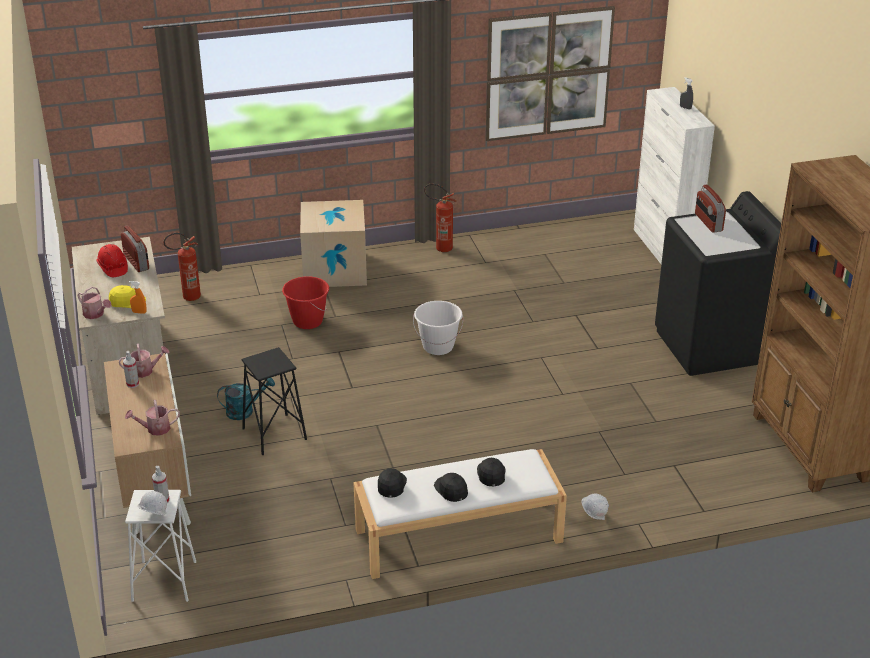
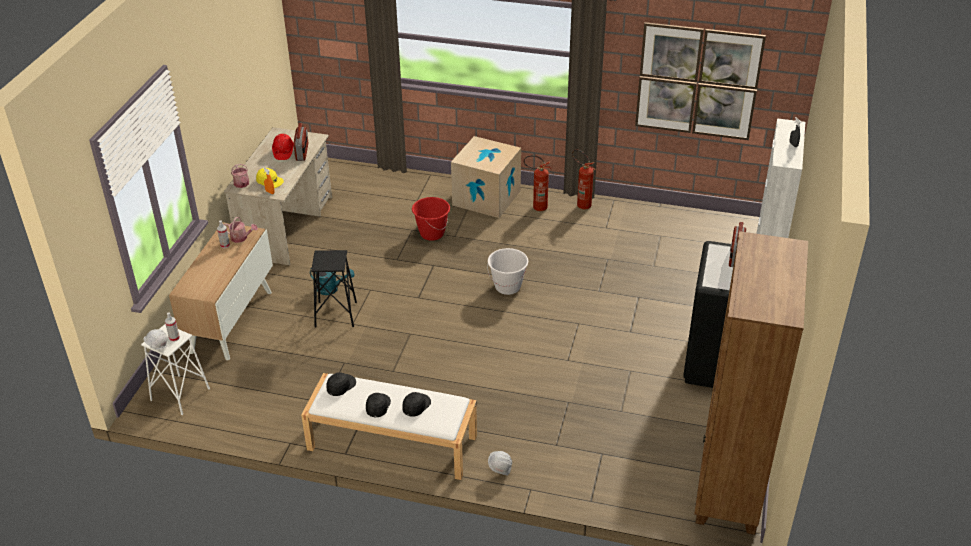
camera: 30 degrees right, 5 degrees up
watering can [125,400,180,435] -> none
fire extinguisher [164,233,201,301] -> fire extinguisher moved to [524,155,552,211]

